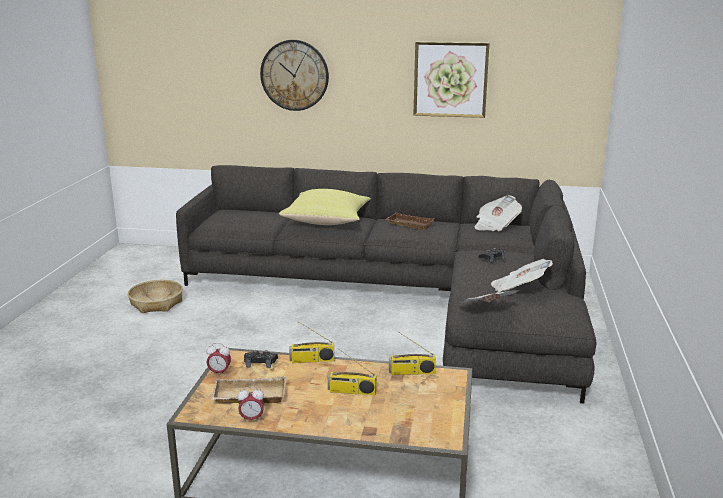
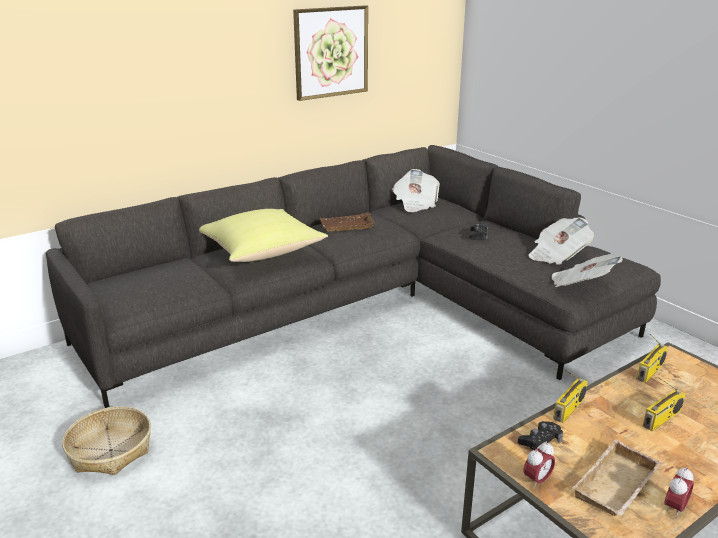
camera: 45 degrees left, 5 degrees up
wall clock [260,40,329,111] -> none

